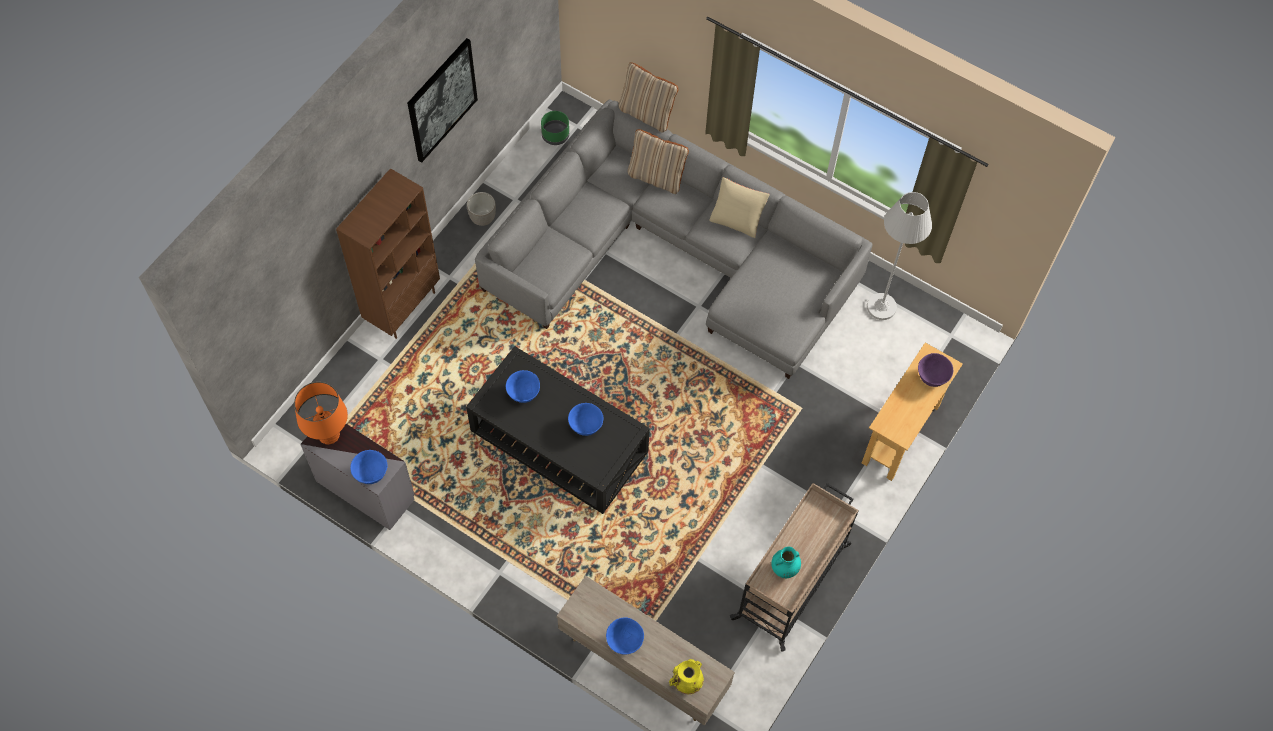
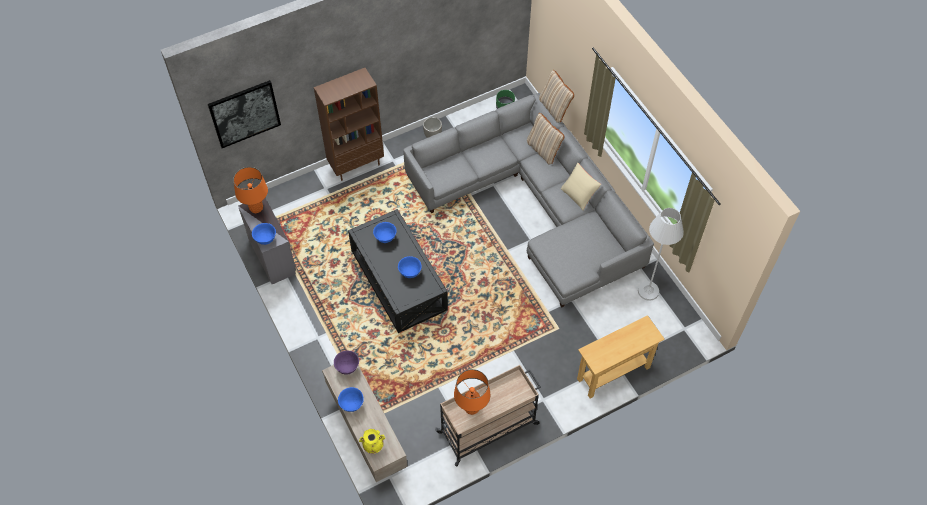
camera: 30 degrees right, 5 degrees down
picture [407,38,478,163] -> picture moved to [208,80,281,148]
turquoise vase [771,547,801,578] -> orange table lamp [454,369,490,415]
purple bowl [918,353,953,387] -> purple bowl moved to [334,351,359,375]

